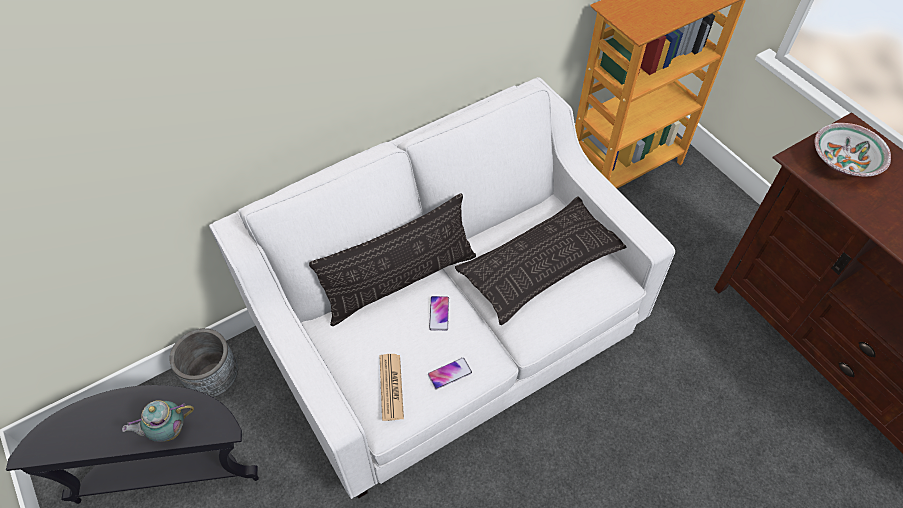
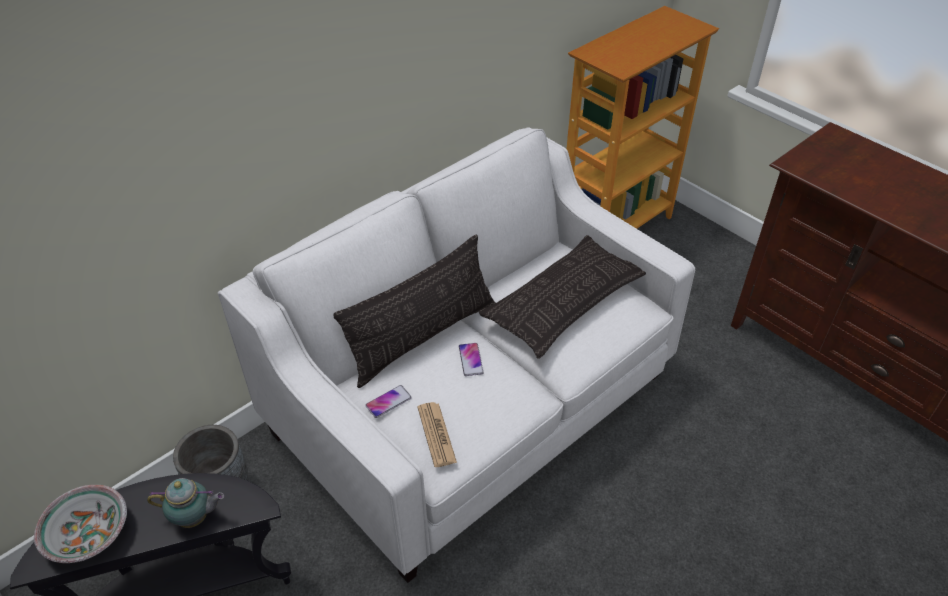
camera: 10 degrees left, 10 degrees down
teapot [122,400,194,442] -> teapot turned 150 degrees counterclockwise [147,478,224,528]
phone [428,358,472,390] -> phone moved to [365,385,412,418]
bowl [815,123,891,176] -> bowl moved to [34,485,127,563]

